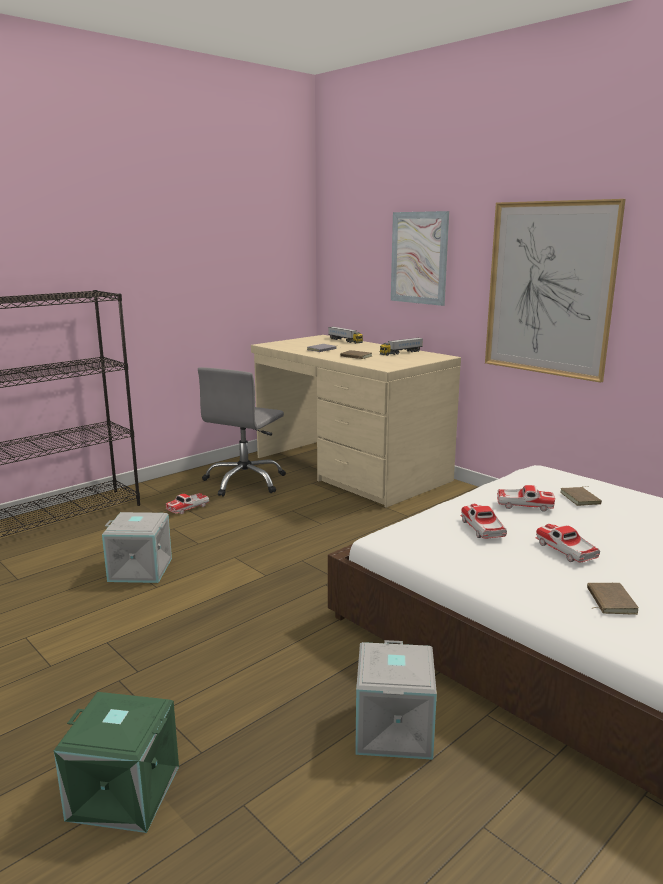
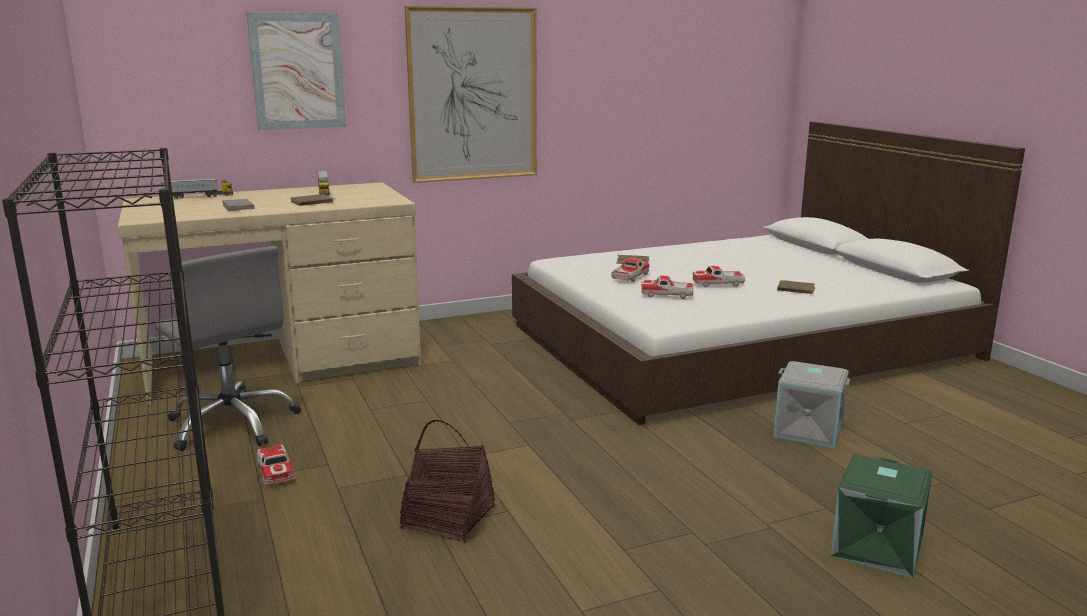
camera: 70 degrees left, 0 degrees up
grey storage box [102,512,172,583] -> basket [400,420,495,542]

